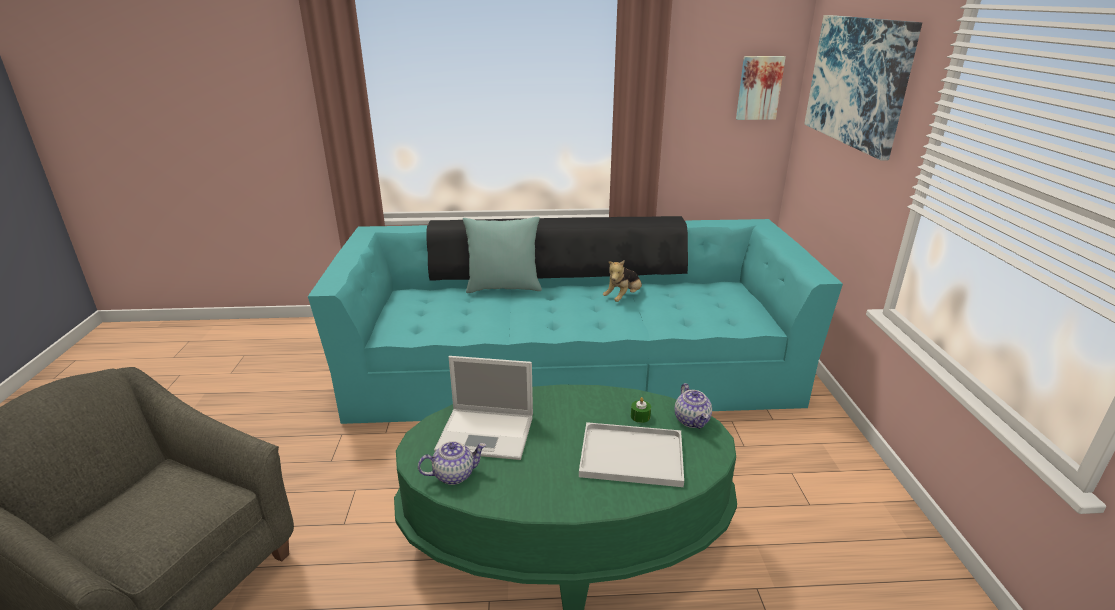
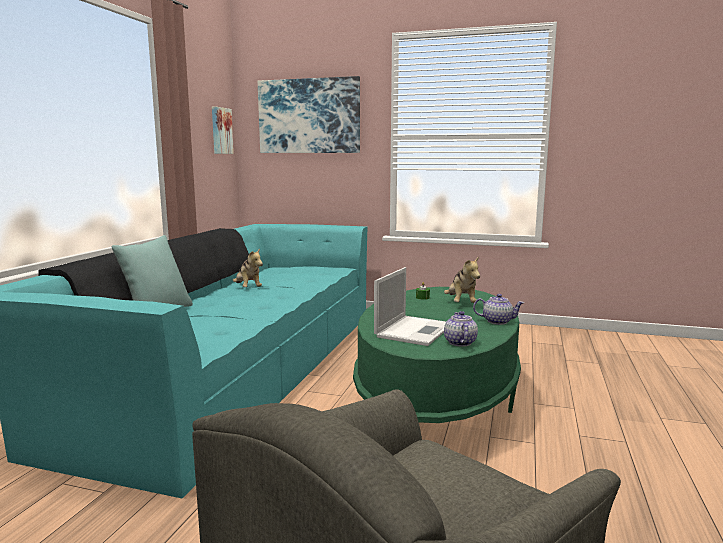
camera: 70 degrees left, 15 degrees down
white tray [579,422,684,487] -> plush toy [444,257,480,303]
teapot [675,383,712,429] -> teapot moved to [473,294,524,325]

